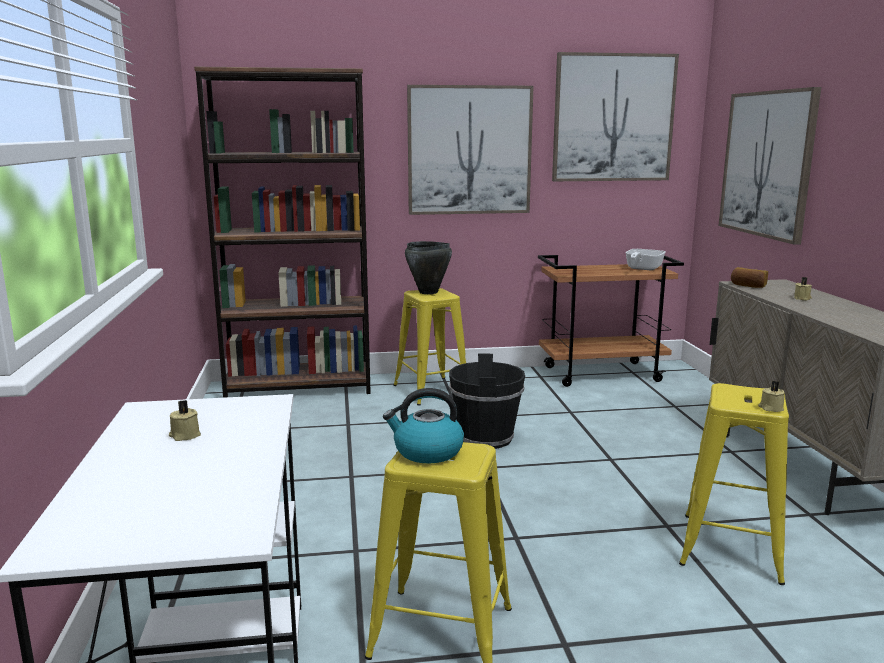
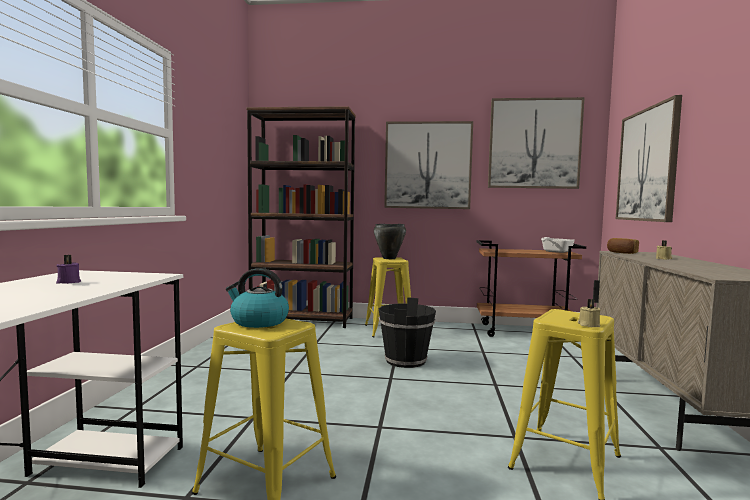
camera: 15 degrees right, 10 degrees down
beige candle [169,400,201,441] -> purple candle [56,255,81,284]

